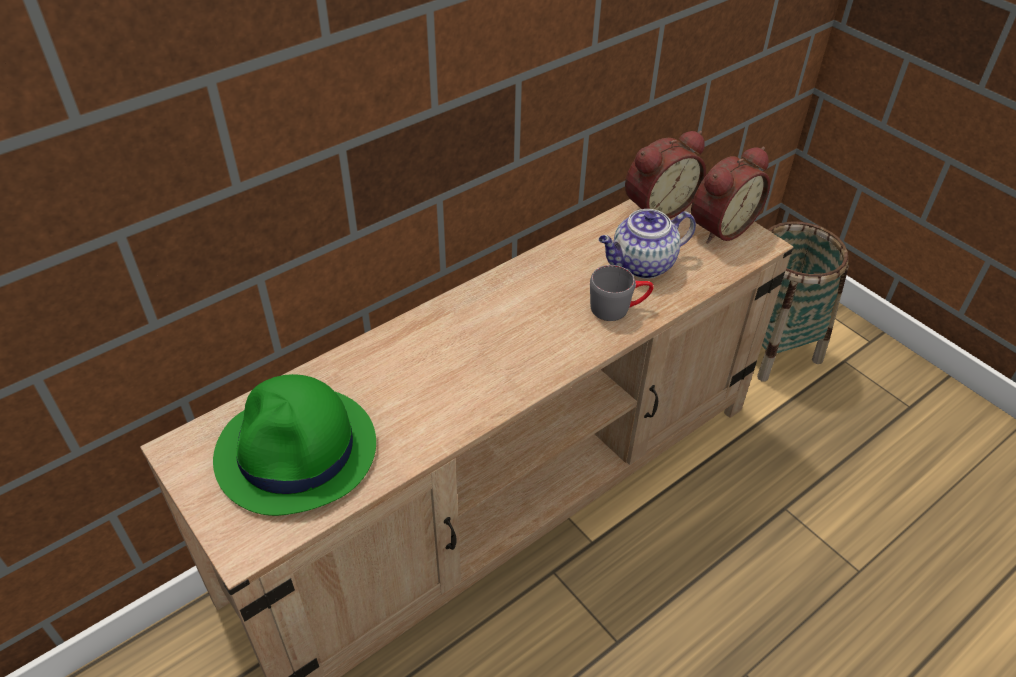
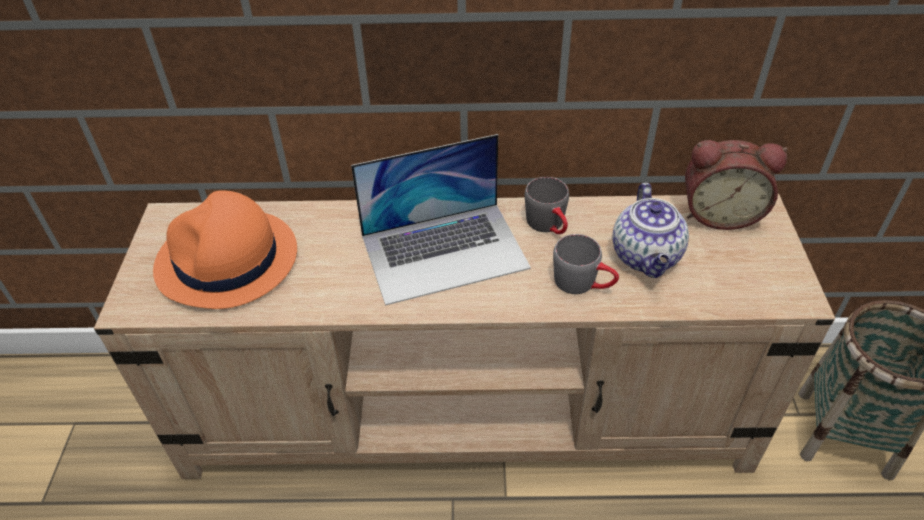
camera: 40 degrees right, 0 degrees up
green hat [213,374,376,516] -> orange hat [153,190,297,309]
teapot [599,209,696,279] -> teapot turned 105 degrees counterclockwise [613,183,689,278]
alarm clock [691,147,770,244] -> none
none -> laptop [351,134,531,305]
none -> grey mug [525,177,569,234]

